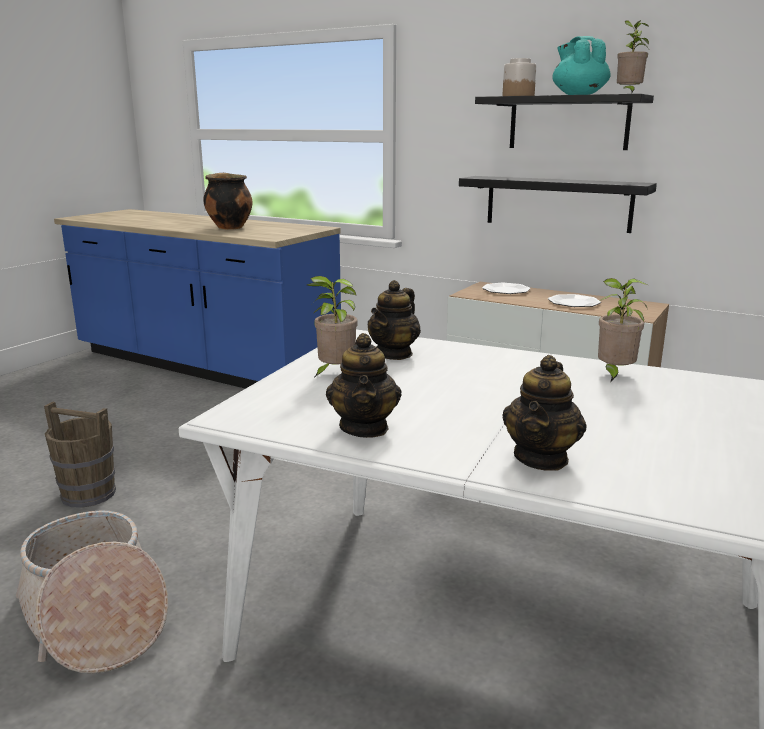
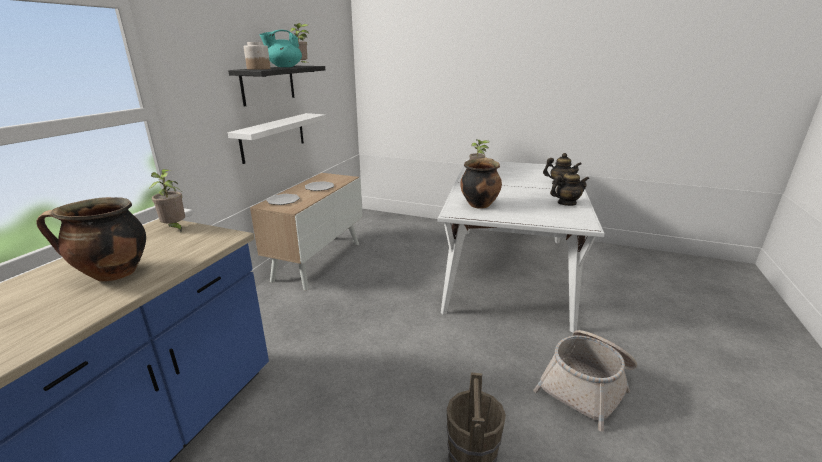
camera: 100 degrees left, 5 degrees up
potted plant [307,276,358,378] -> potted plant moved to [149,169,185,232]
teapot [368,280,421,360] -> cooking pot [460,157,502,208]
black shelf [459,176,657,233] -> white shelf [228,113,326,164]

